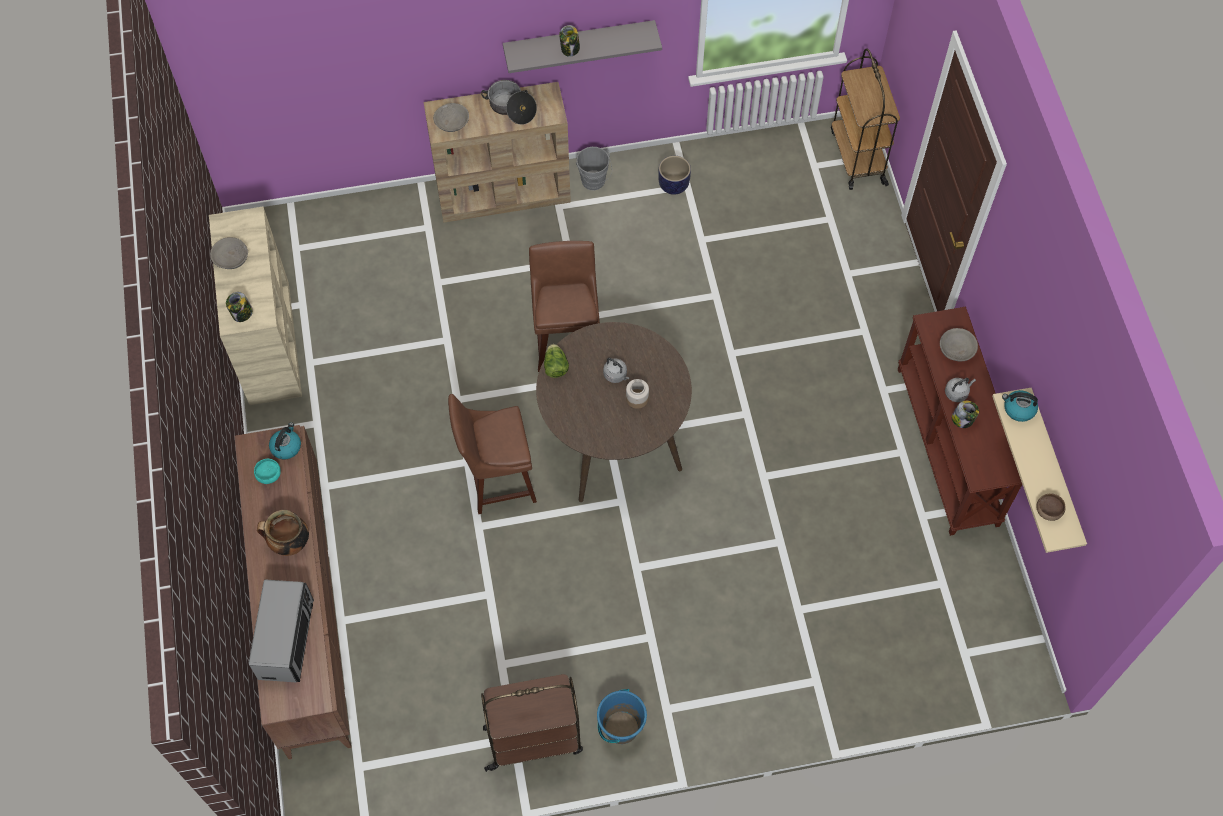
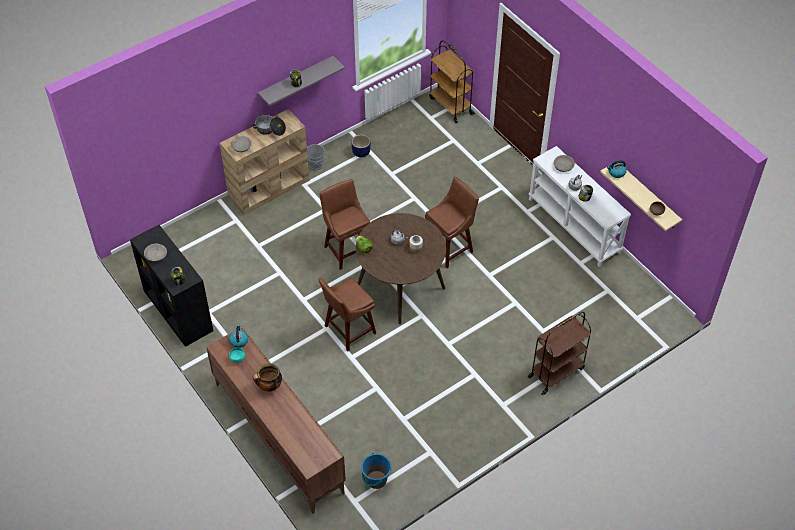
camera: 25 degrees left, 10 degrees down
beige bookcase [209,207,302,405] -> black bookcase [130,225,213,347]
microwave [249,579,314,682] -> none
brown cart [481,674,583,772] -> brown cart moved to [528,312,591,395]
blue bucket [597,689,647,744] -> blue bucket moved to [361,453,391,489]
brown console table [898,307,1022,536] -> white console table [529,146,631,267]
none -> brown chair [425,177,479,268]

